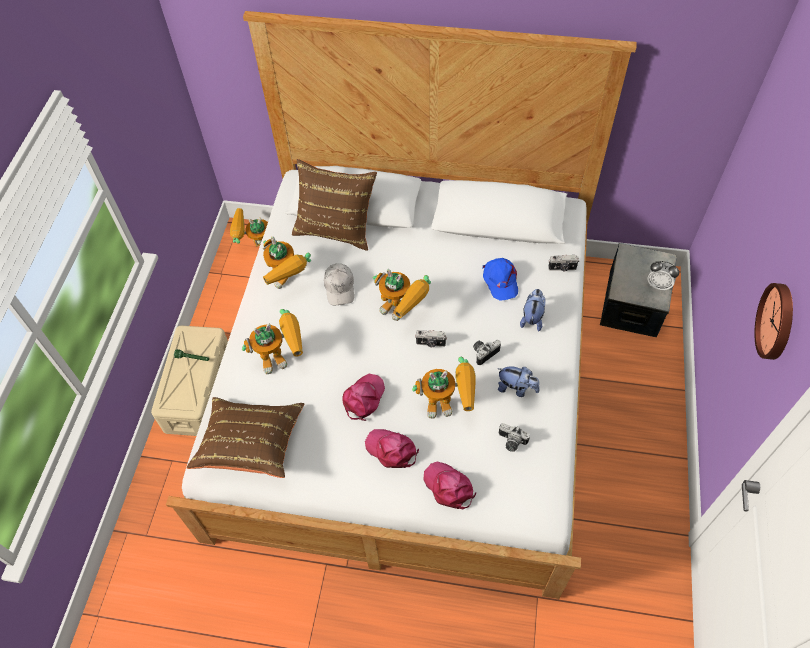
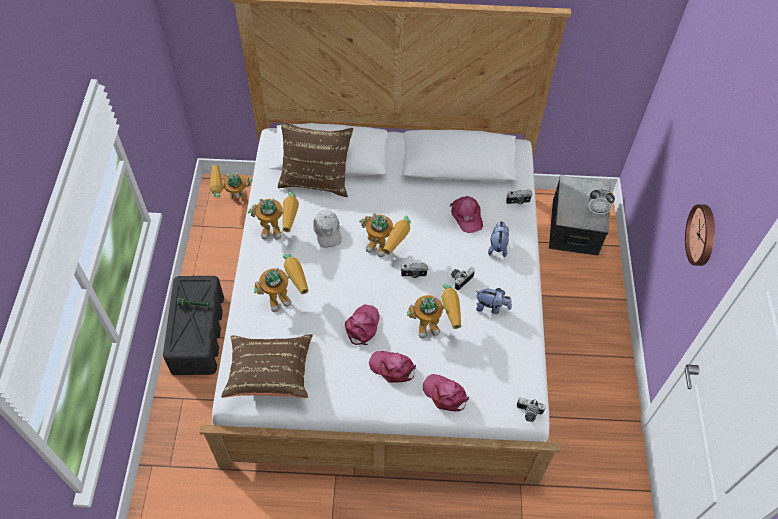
camera: 10 degrees left, 0 degrees up
beige storage box [151,326,228,436] -> black storage box [163,276,224,375]
toy robot [263,236,311,289] -> toy robot turned 45 degrees counterclockwise [248,192,299,240]
blue cap [482,258,518,301] -> pink cap [450,196,483,233]
camera [499,423,530,452] -> camera moved to [517,397,546,422]

